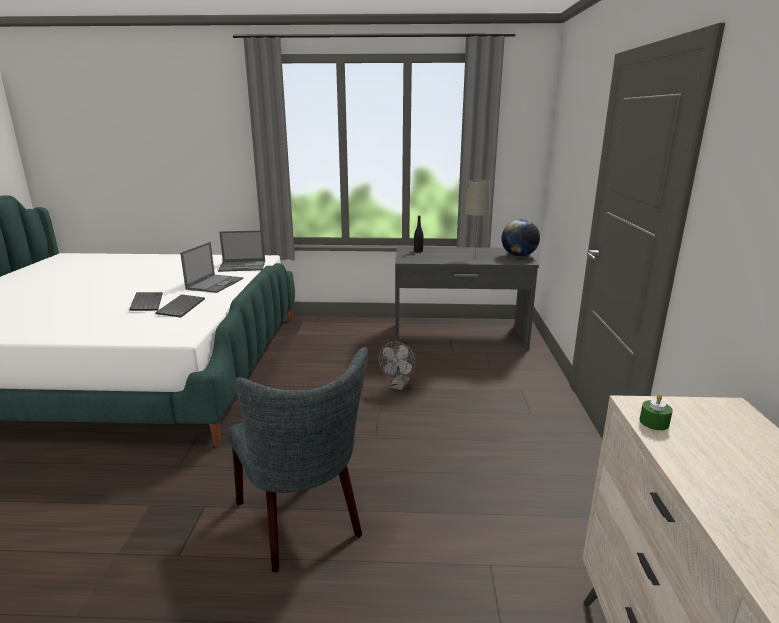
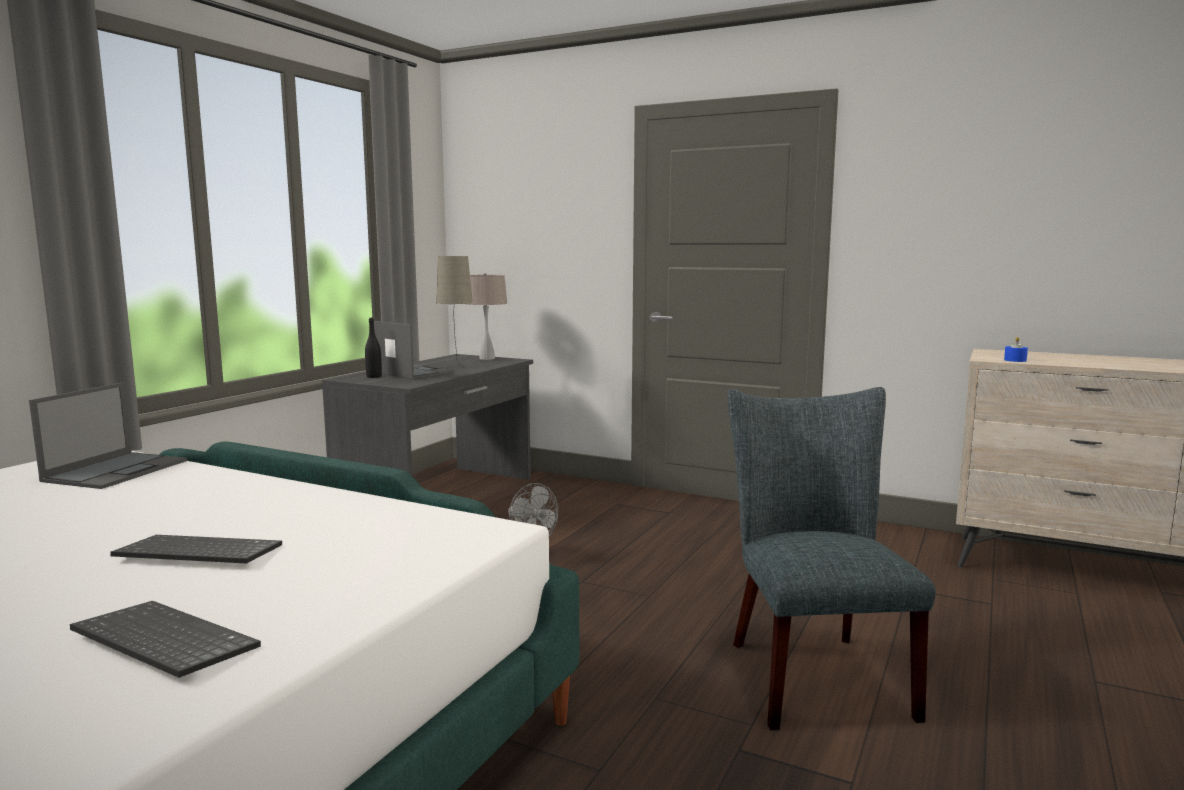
camera: 65 degrees left, 10 degrees down
keyboard [155,294,205,318] -> keyboard moved to [70,601,261,678]
laptop [180,242,243,293] -> laptop moved to [374,321,454,379]
grey chair [227,347,368,572] -> grey chair turned 90 degrees counterclockwise [728,387,936,730]
globe [502,219,540,257] -> beige table lamp [467,273,507,360]
green candle [639,394,673,430] -> blue candle [1004,337,1028,362]

